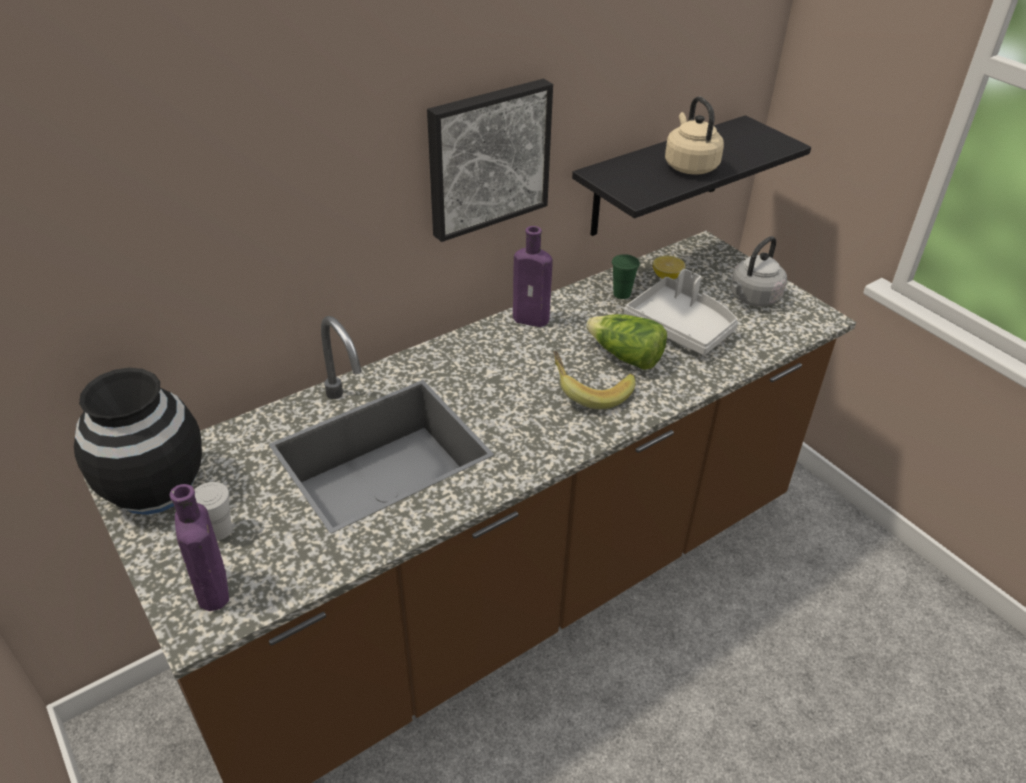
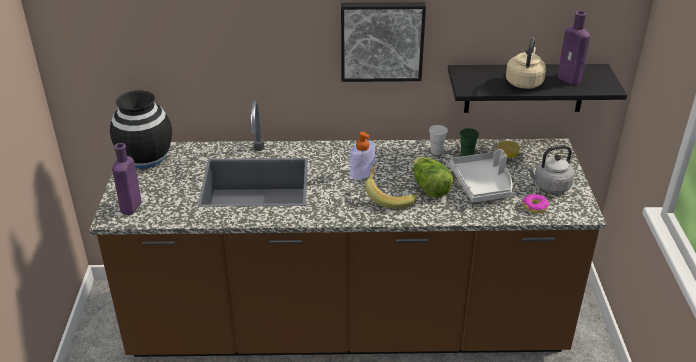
camera: 35 degrees right, 5 degrees down
white cup [194,482,232,540] -> white cup moved to [429,125,448,155]
purple bottle [513,226,553,327] -> purple bottle moved to [558,11,590,85]
none -> soap dispenser [350,132,375,180]
none -> donut [523,194,549,214]

